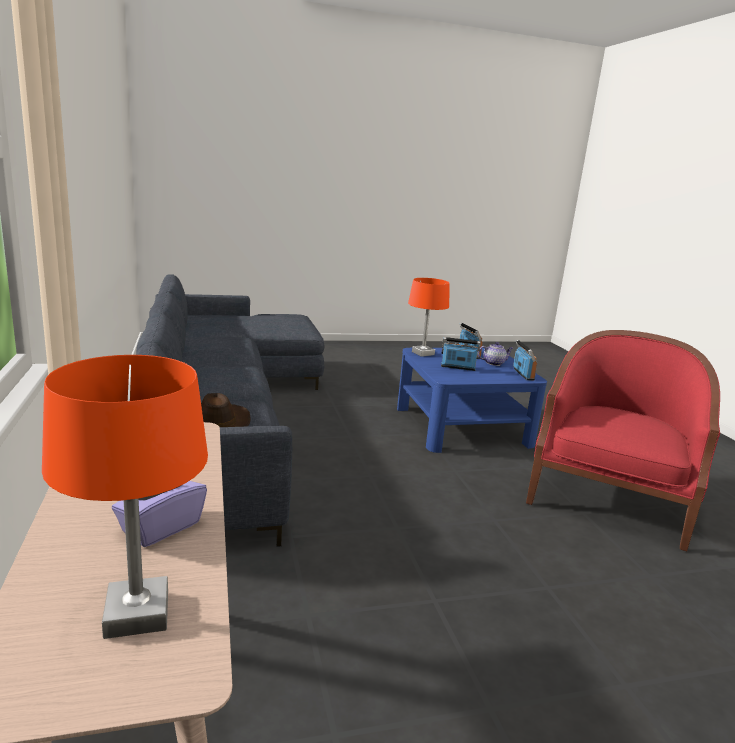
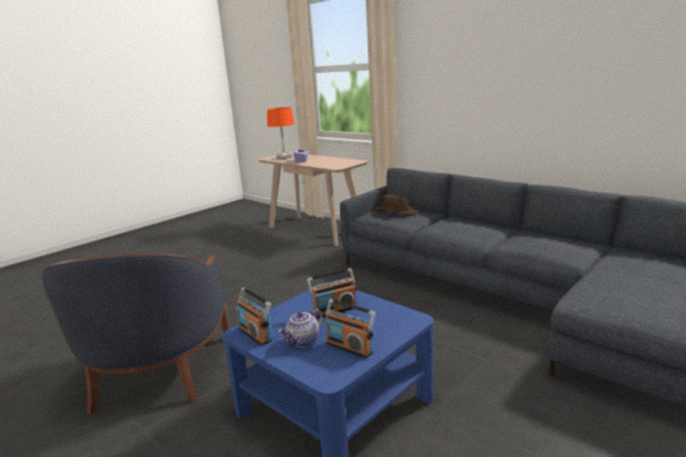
camera: 150 degrees right, 0 degrees up
orange table lamp [408,278,450,357] -> none
red armchair [526,330,720,551] -> blue armchair [42,253,230,415]

